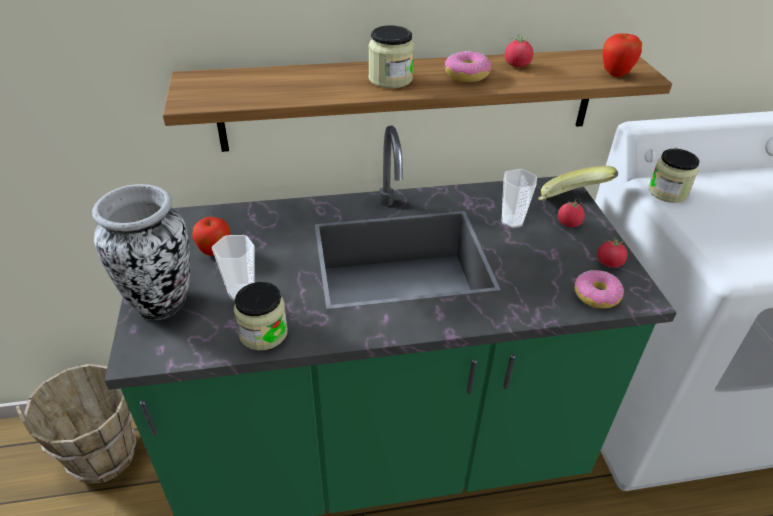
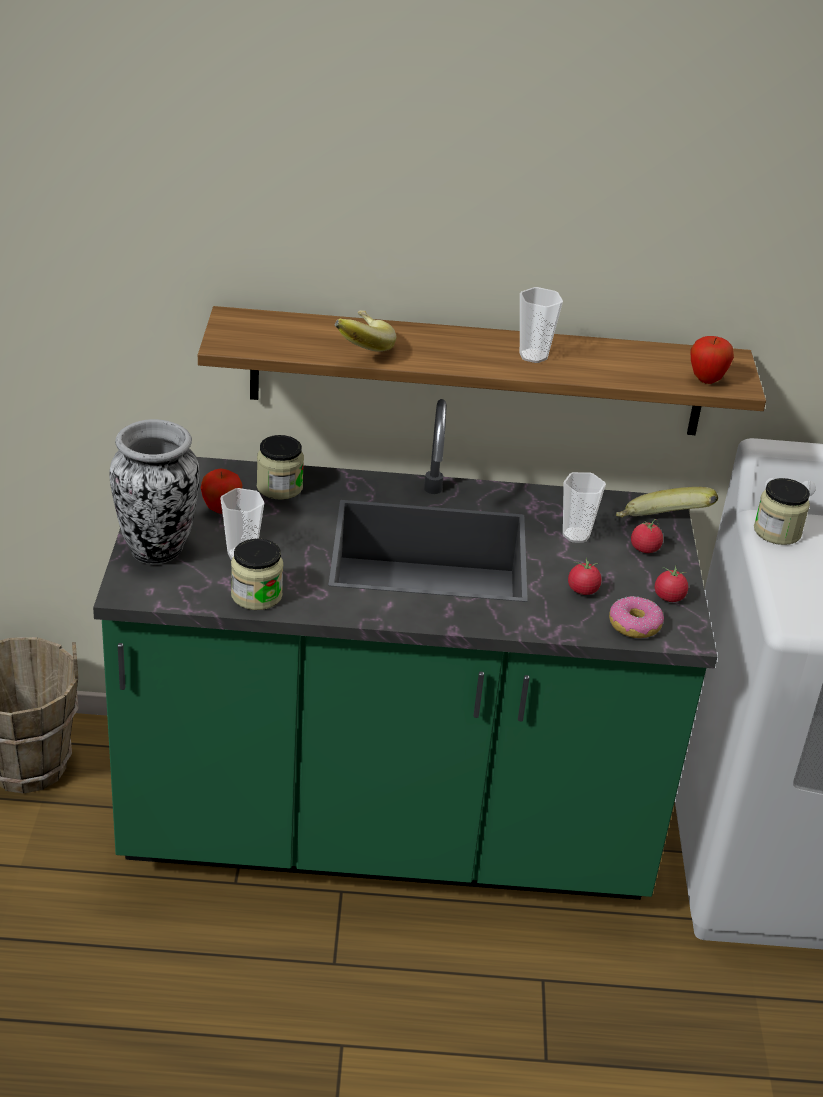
camera: 10 degrees right, 5 degrees down
jar [368,25,414,88] -> jar moved to [257,435,304,500]
donut [445,51,491,82] -> cup [520,287,563,363]
tomato [505,34,533,67] -> tomato moved to [568,558,602,595]
none -> banana [335,311,397,352]

